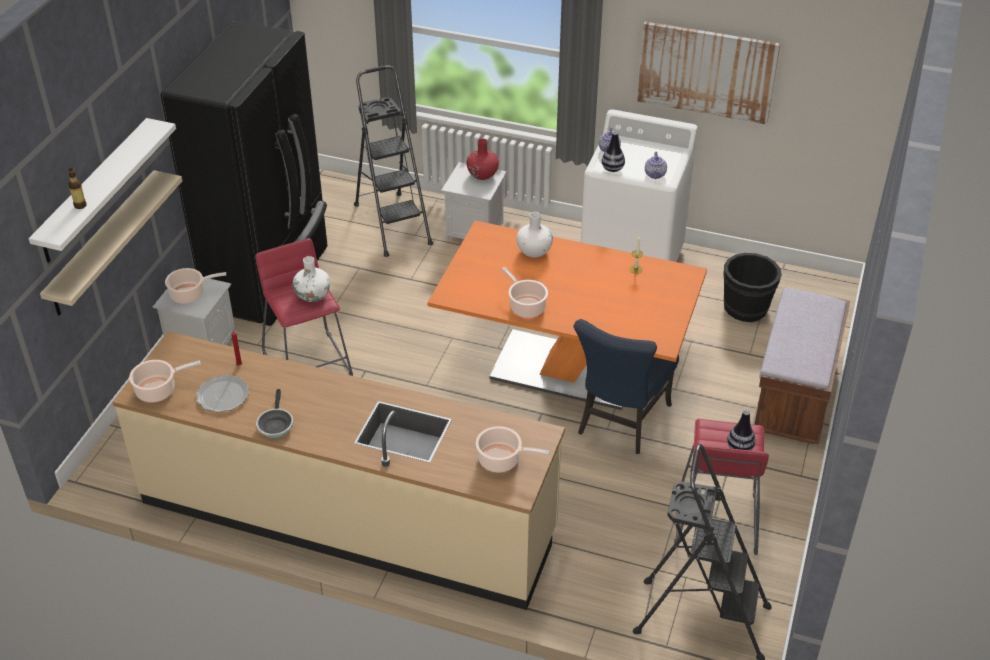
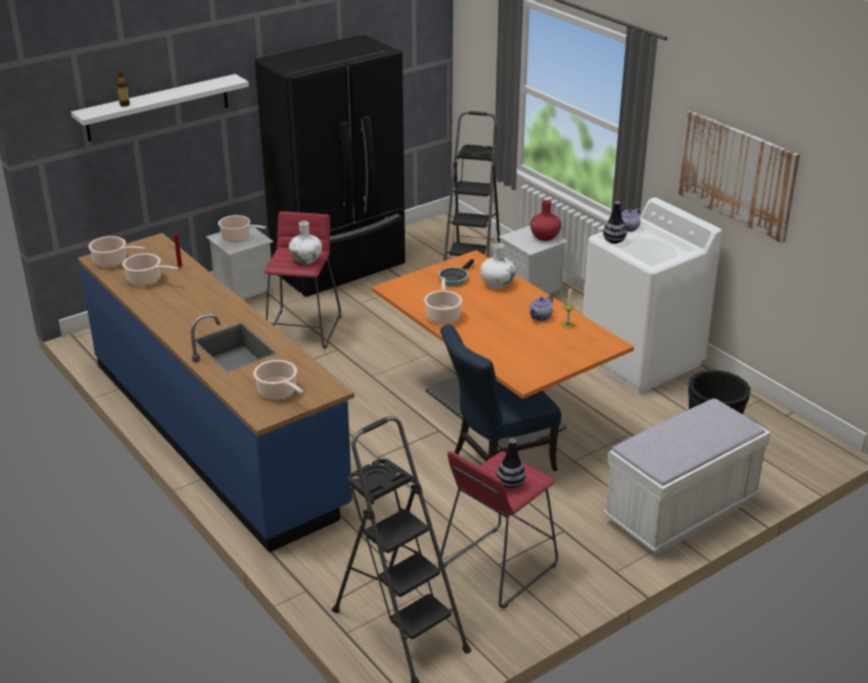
camera: 35 degrees right, 10 degrees down
beige shelf [40,170,182,315] -> none
beige counter [113,331,565,610] -> blue counter [78,233,354,552]
plate [196,375,249,412] -> cooking pot [122,253,178,286]
frying pan [256,389,294,438] -> frying pan moved to [438,259,474,286]
teapot [645,152,667,179] -> teapot moved to [529,295,553,321]
brown bench [752,287,850,445] -> white bench [603,398,771,555]

